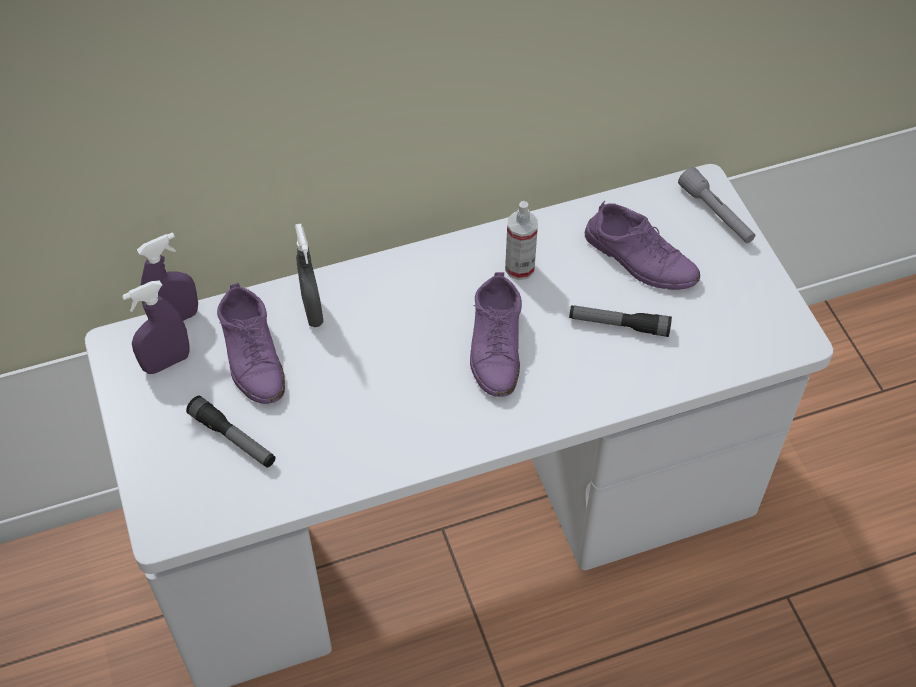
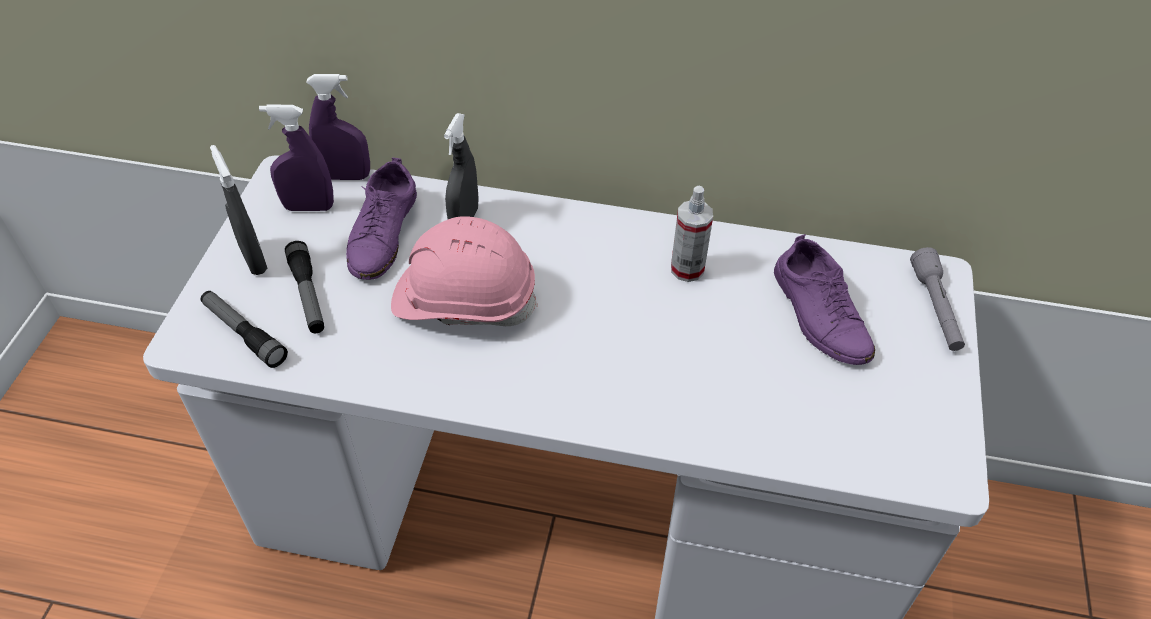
camera: 30 degrees right, 5 degrees down
purple shoe [470,272,522,397] -> none
flashlight [569,305,672,337] -> flashlight moved to [201,291,288,368]
none -> grey spray bottle [210,145,267,275]
none -> pink hard hat [391,216,538,326]

